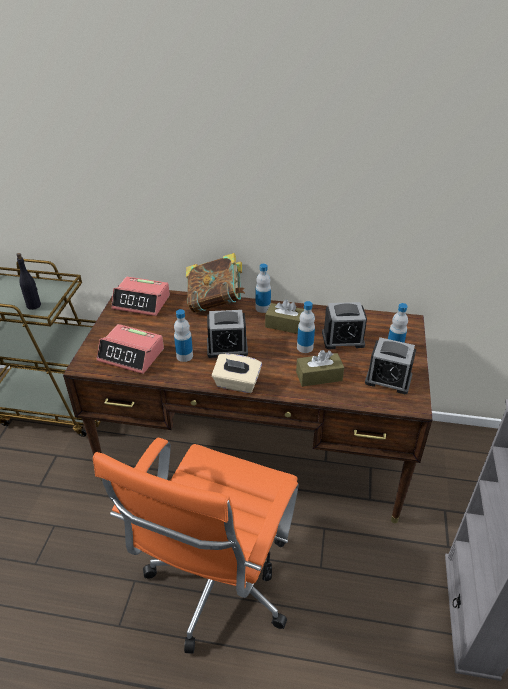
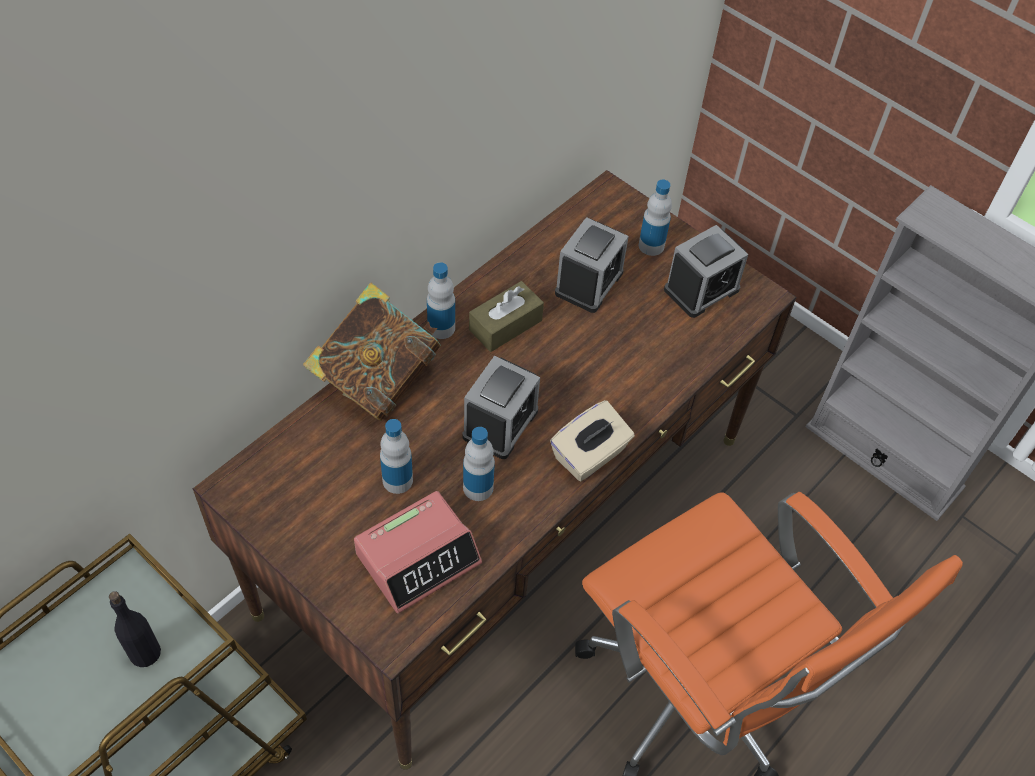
camera: 60 degrees left, 15 degrees up
alarm clock [111,277,170,316] -> none
brown tissue box [296,350,344,387] -> none
bottle [297,301,315,353] -> bottle moved to [380,419,413,494]

